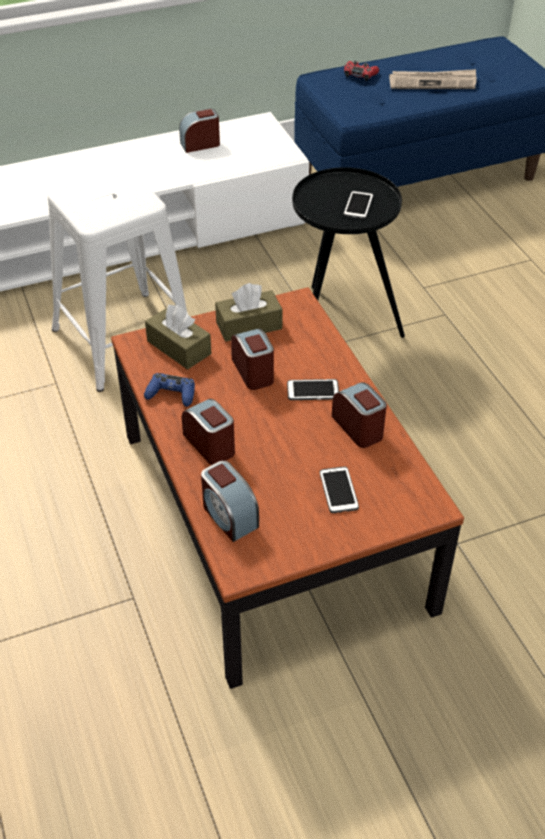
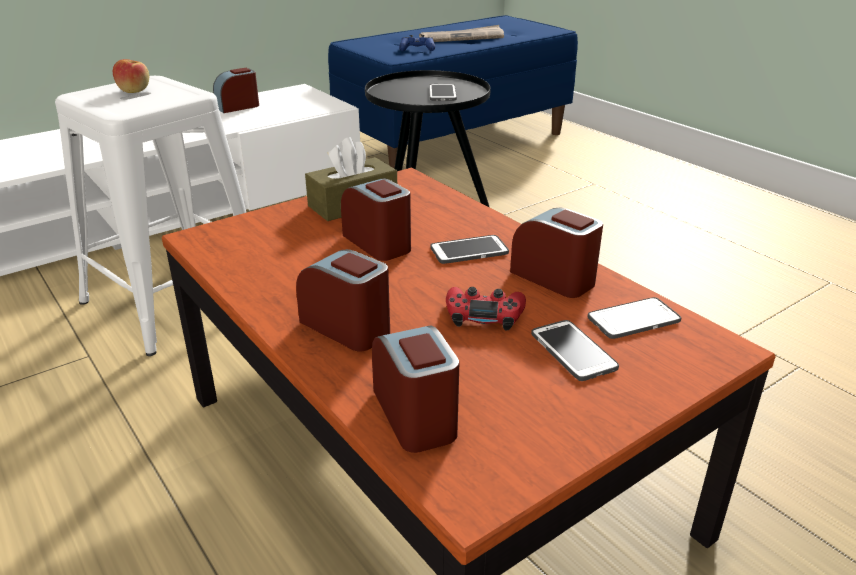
camera: 15 degrees left, 15 degrees down
blue game controller [144,373,195,407] -> blue game controller moved to [399,35,435,51]
brown tissue box [145,305,211,370] -> none
alarm clock [201,461,259,542] -> alarm clock turned 150 degrees counterclockwise [372,325,459,453]
red game controller [344,61,379,81] -> red game controller moved to [446,287,526,331]
none -> apple [113,59,149,93]
none -> phone [587,297,681,339]

